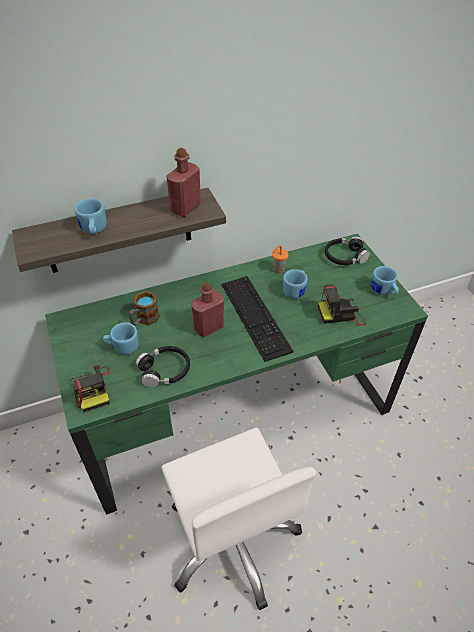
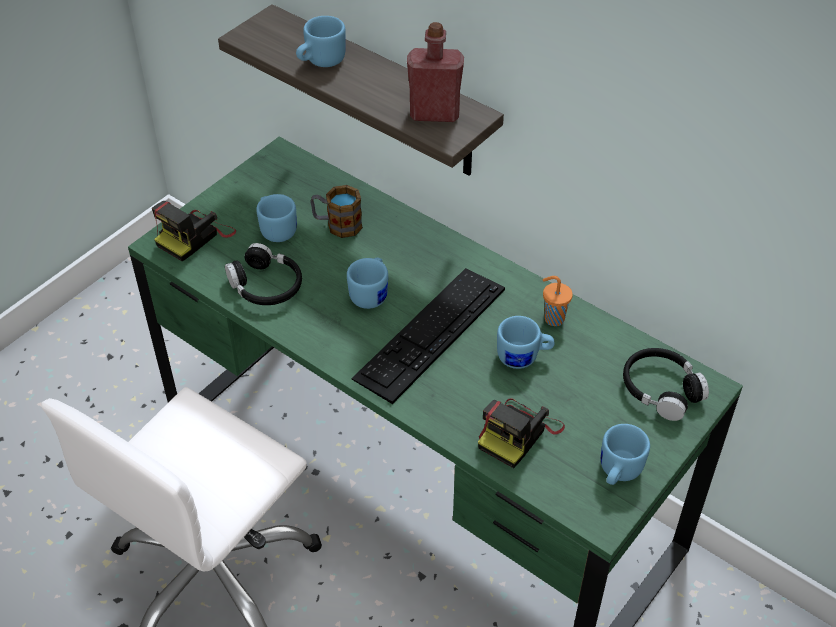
camera: 60 degrees right, 0 degrees up
red bottle [191,282,224,337] -> blue mug [347,258,388,309]
camera [318,285,366,326] -> camera turned 105 degrees counterclockwise [478,398,565,468]

